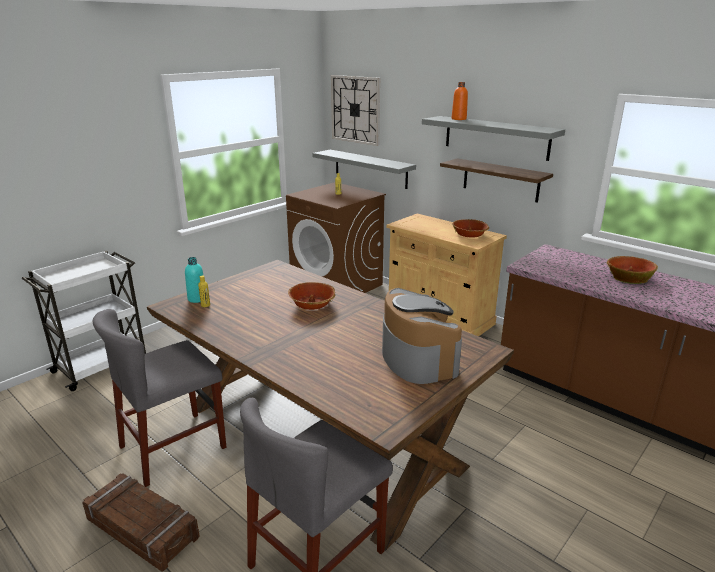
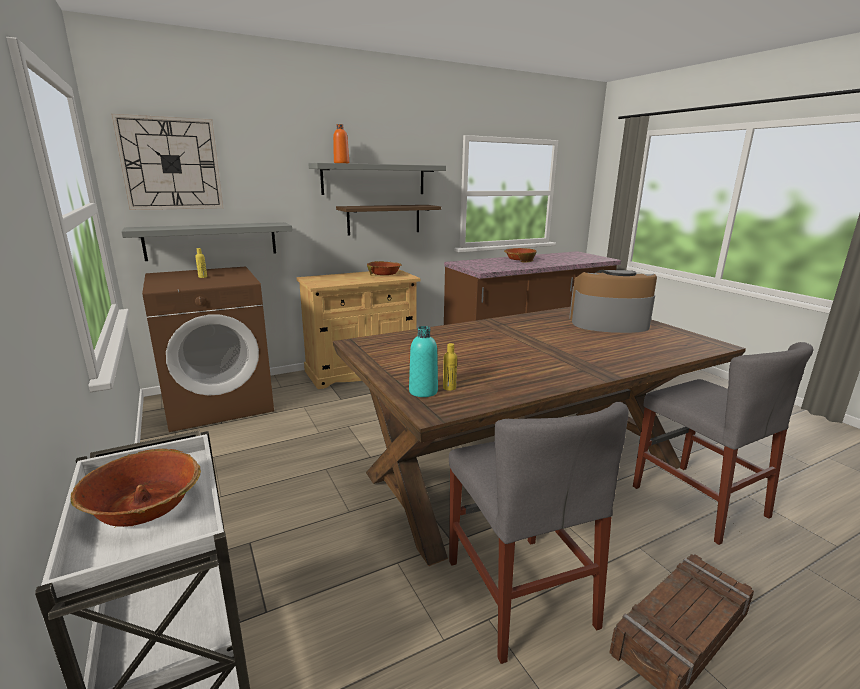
camera: 70 degrees left, 5 degrees down
bowl [288,282,335,310] -> bowl moved to [70,449,201,529]

